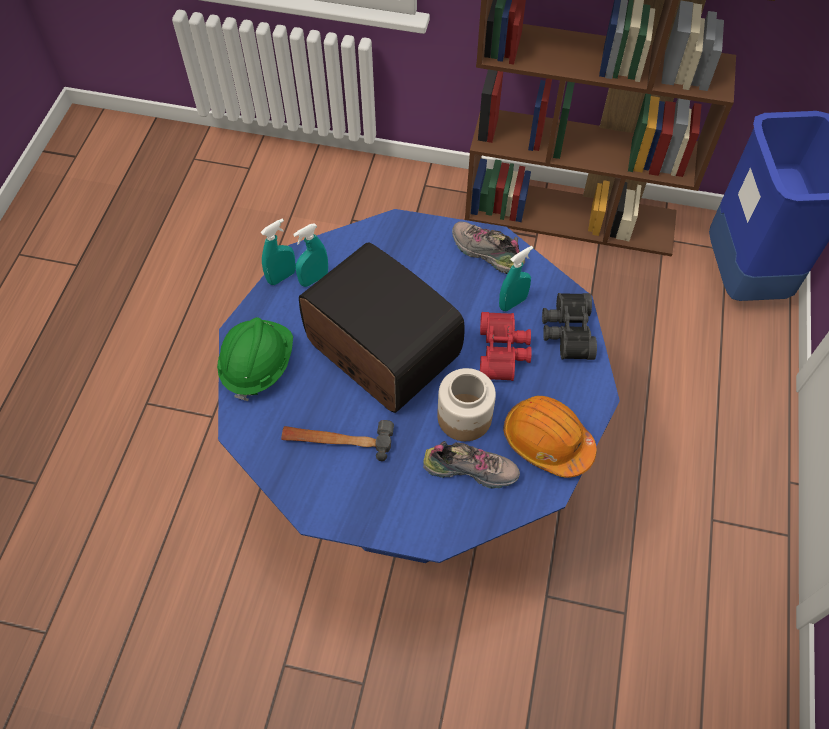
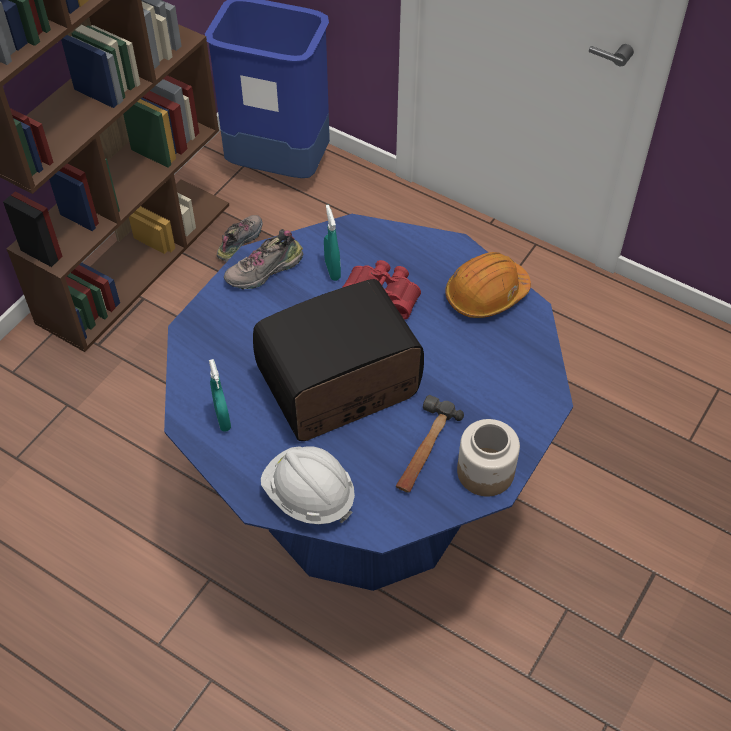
camera: 70 degrees left, 5 degrees down
green hard hat [217,317,293,401] -> white hard hat [261,446,355,524]
turquoise spray bottle [261,219,296,285] -> none
shoe [423,441,520,489] -> shoe moved to [217,215,262,262]
jar [437,368,496,441] -> jar moved to [457,419,520,496]
black binoculars [542,293,597,360] -> none

